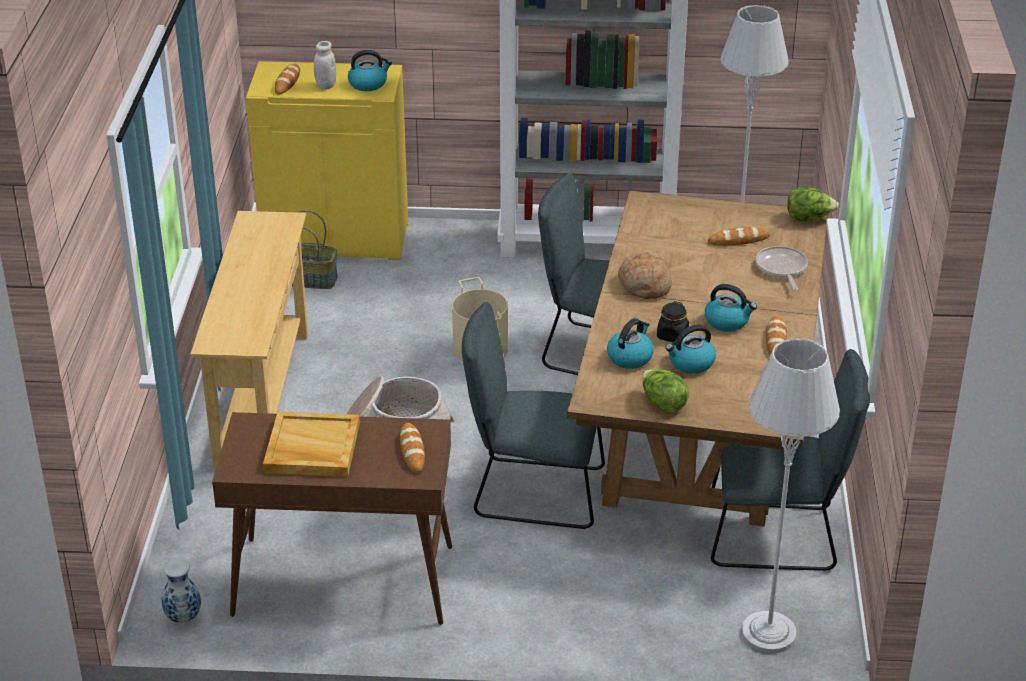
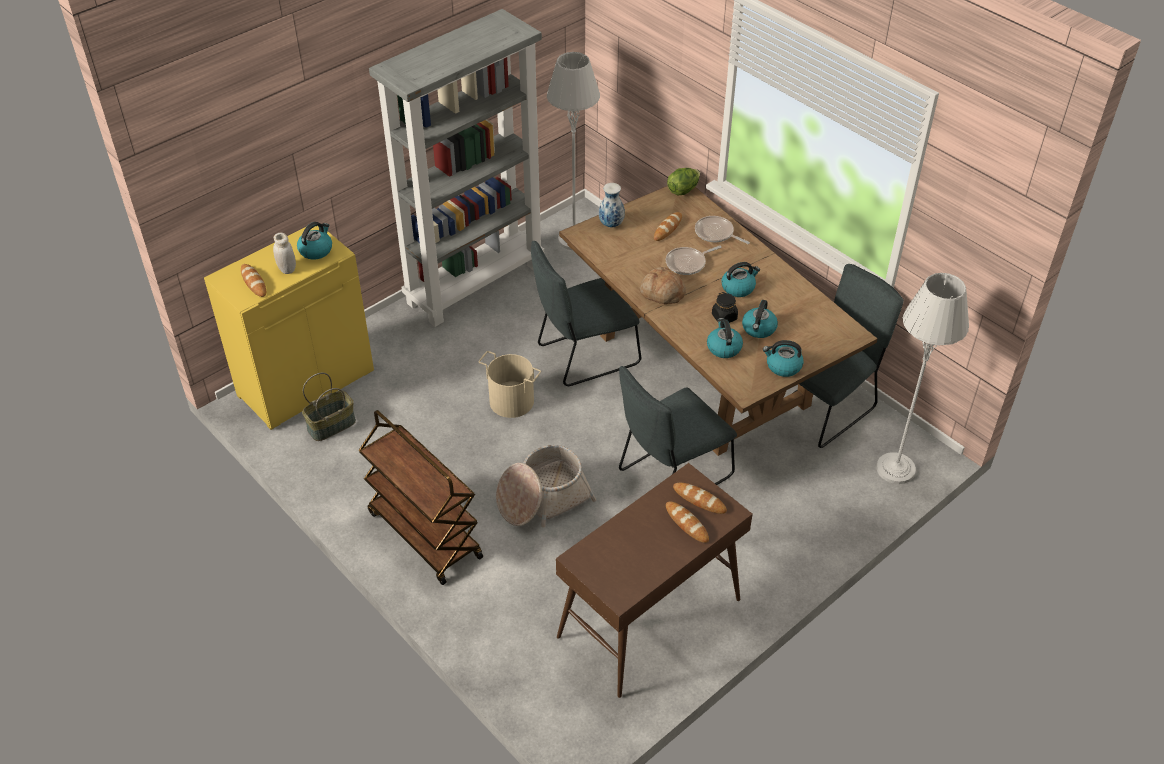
camera: 45 degrees left, 10 degrees up
vase [162,559,201,623] -> vase moved to [599,183,625,228]
beige console table [190,211,308,472] -> brown cart [359,410,483,585]
beige tray [263,411,360,477] -> none
lettuce [642,369,689,413] -> kettle [763,340,804,377]
bread [766,316,787,355] -> bread moved to [666,502,709,543]
none -> frying pan [666,245,721,275]

